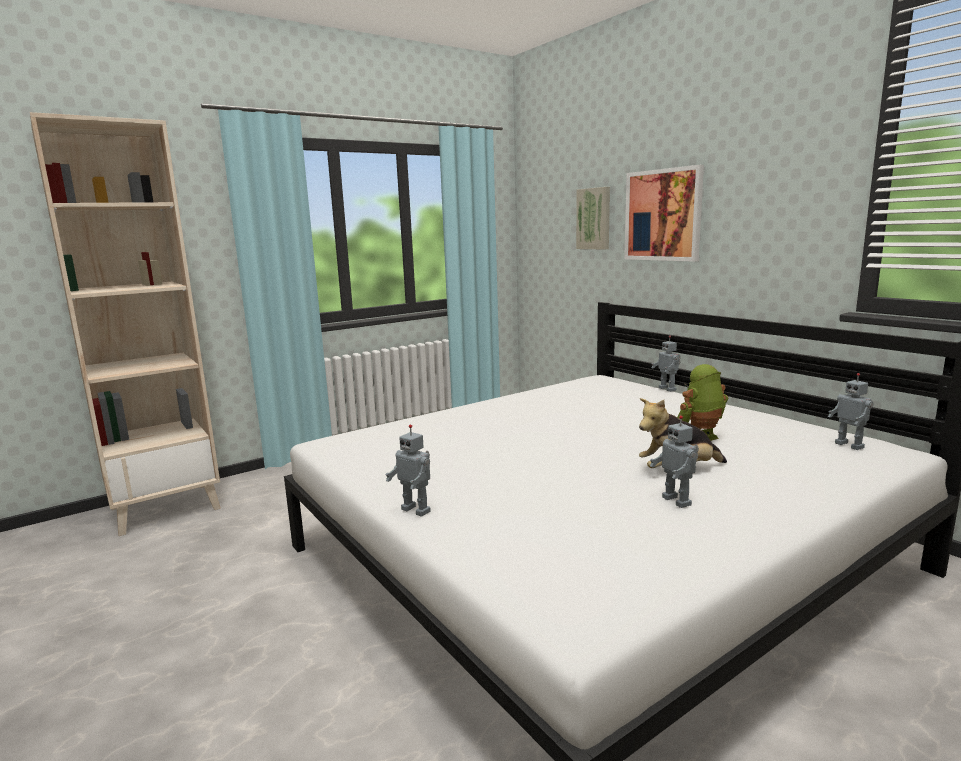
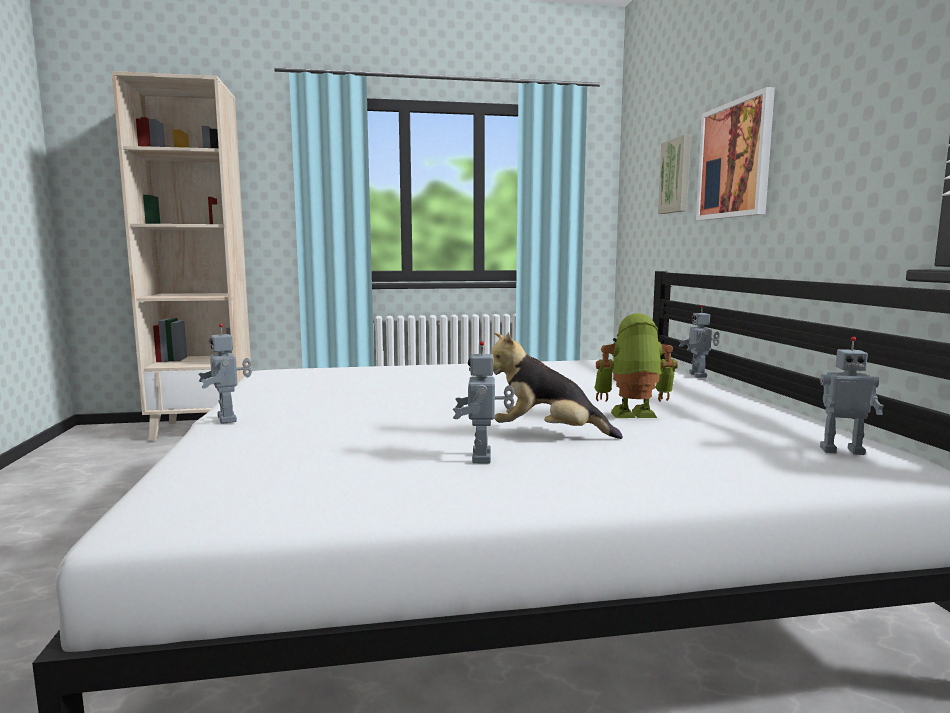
camera: 25 degrees right, 5 degrees down
toy robot [828,373,874,450] -> toy robot turned 75 degrees counterclockwise [820,337,884,455]

